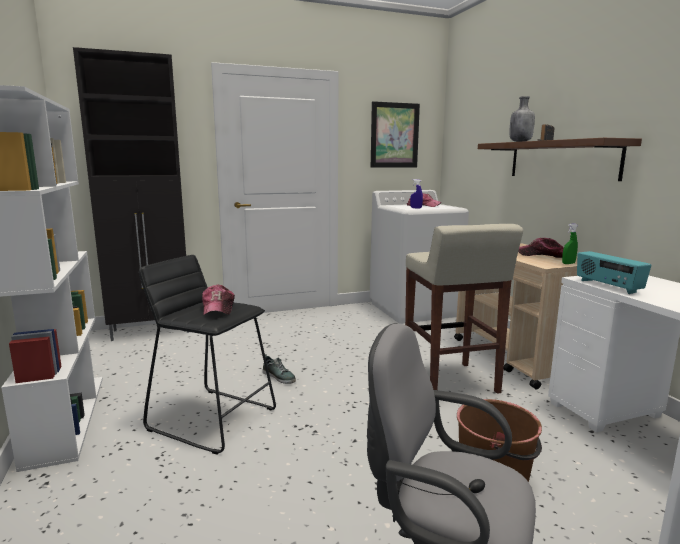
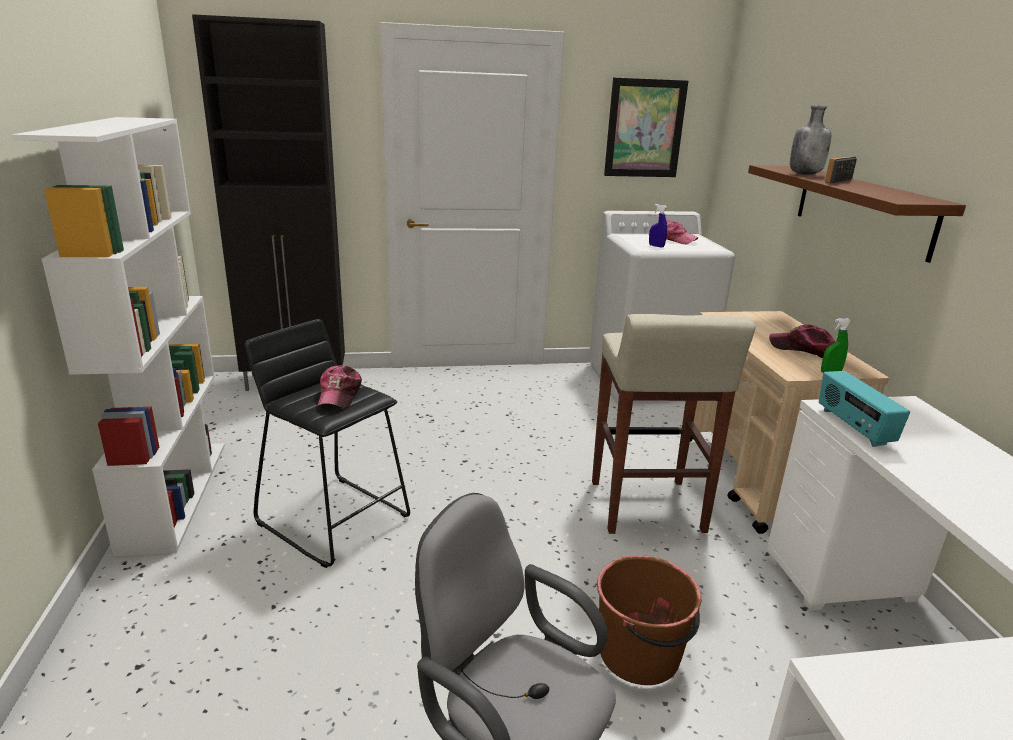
camera: 10 degrees right, 10 degrees up
shoe [263,354,296,384] -> none

